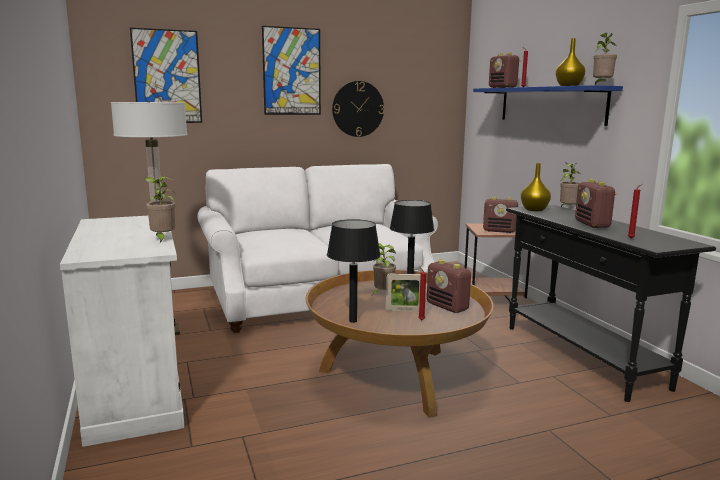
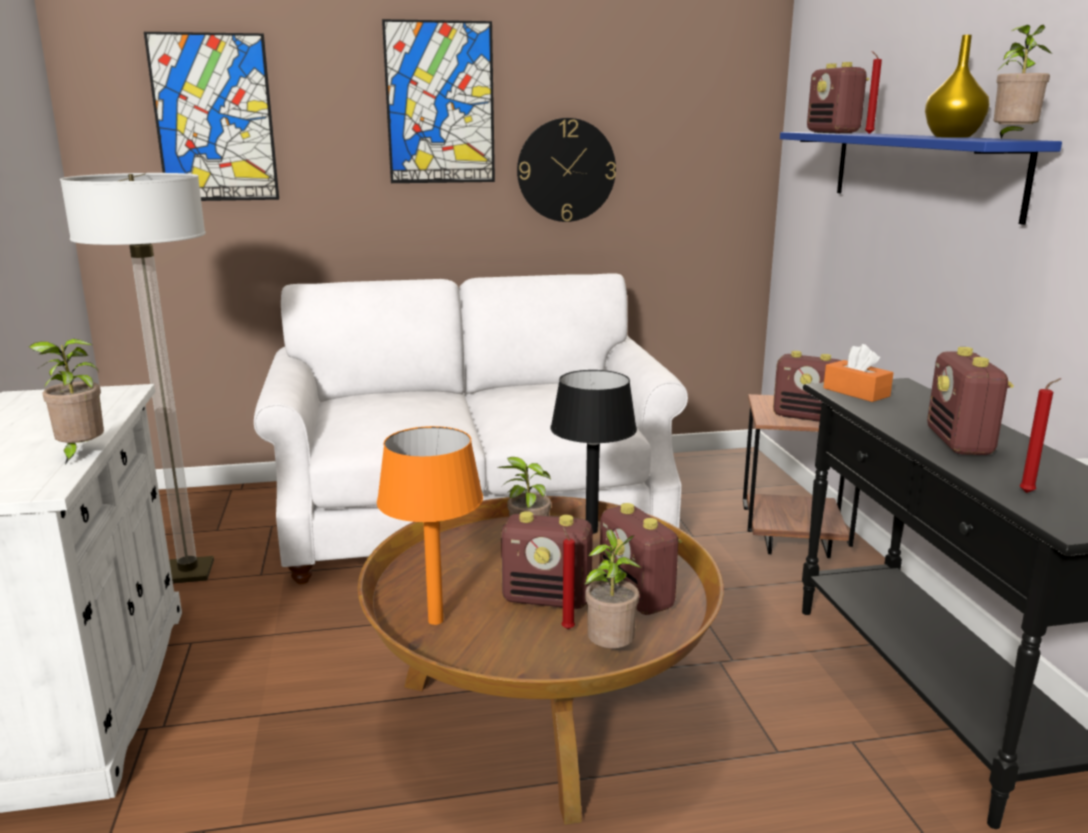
camera: 10 degrees right, 5 degrees up
black table lamp [327,219,381,323] -> orange table lamp [377,426,483,625]
picture frame [386,274,421,311] -> radio [501,511,593,609]
yellow vase [521,163,551,211] -> orange tissue box [823,344,893,402]
potted plant [560,162,580,207] -> potted plant moved to [584,529,641,649]

